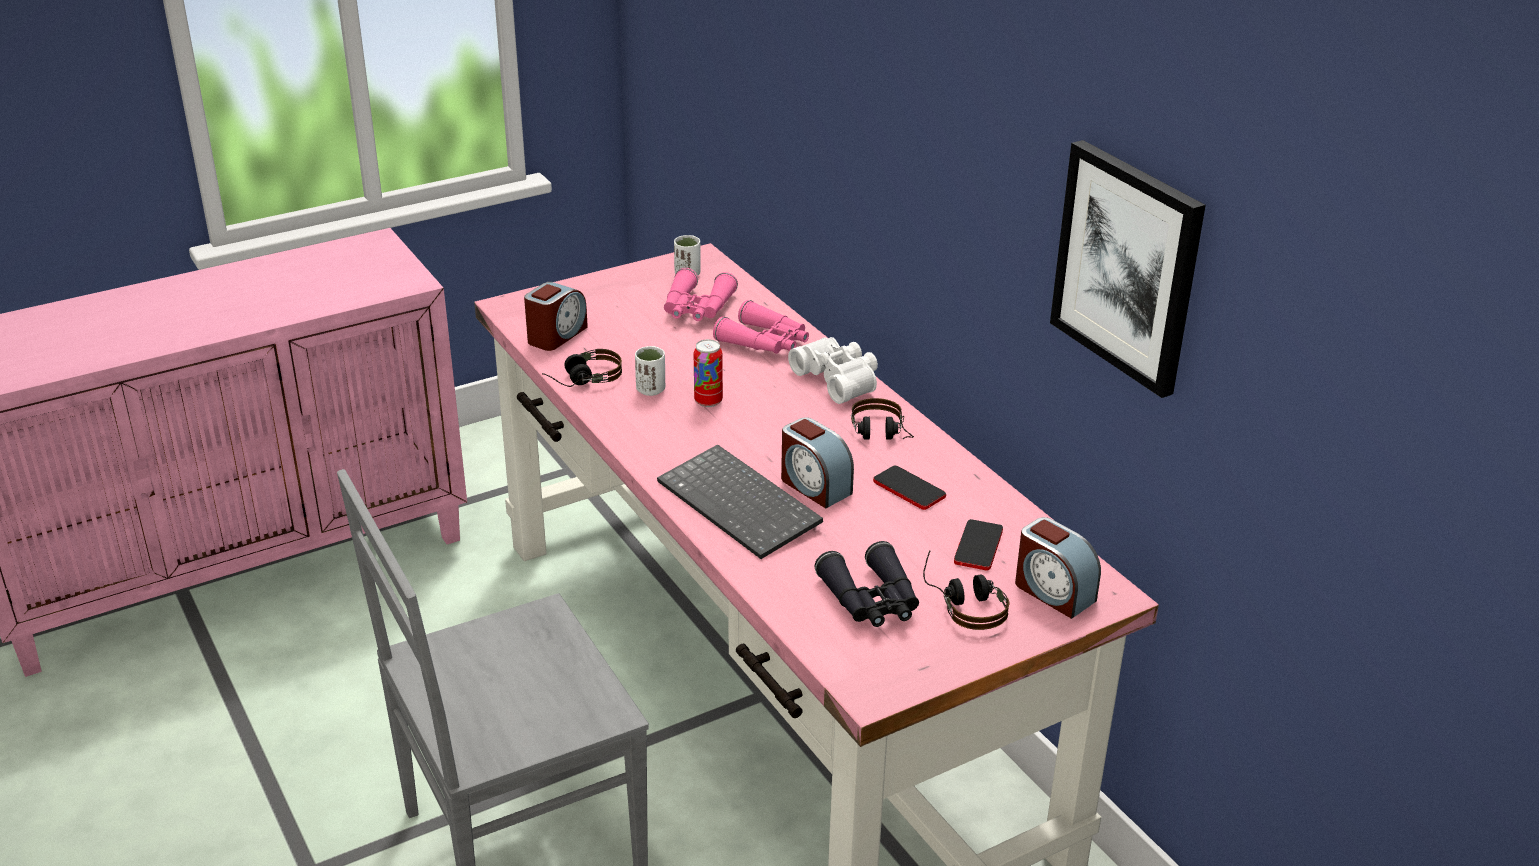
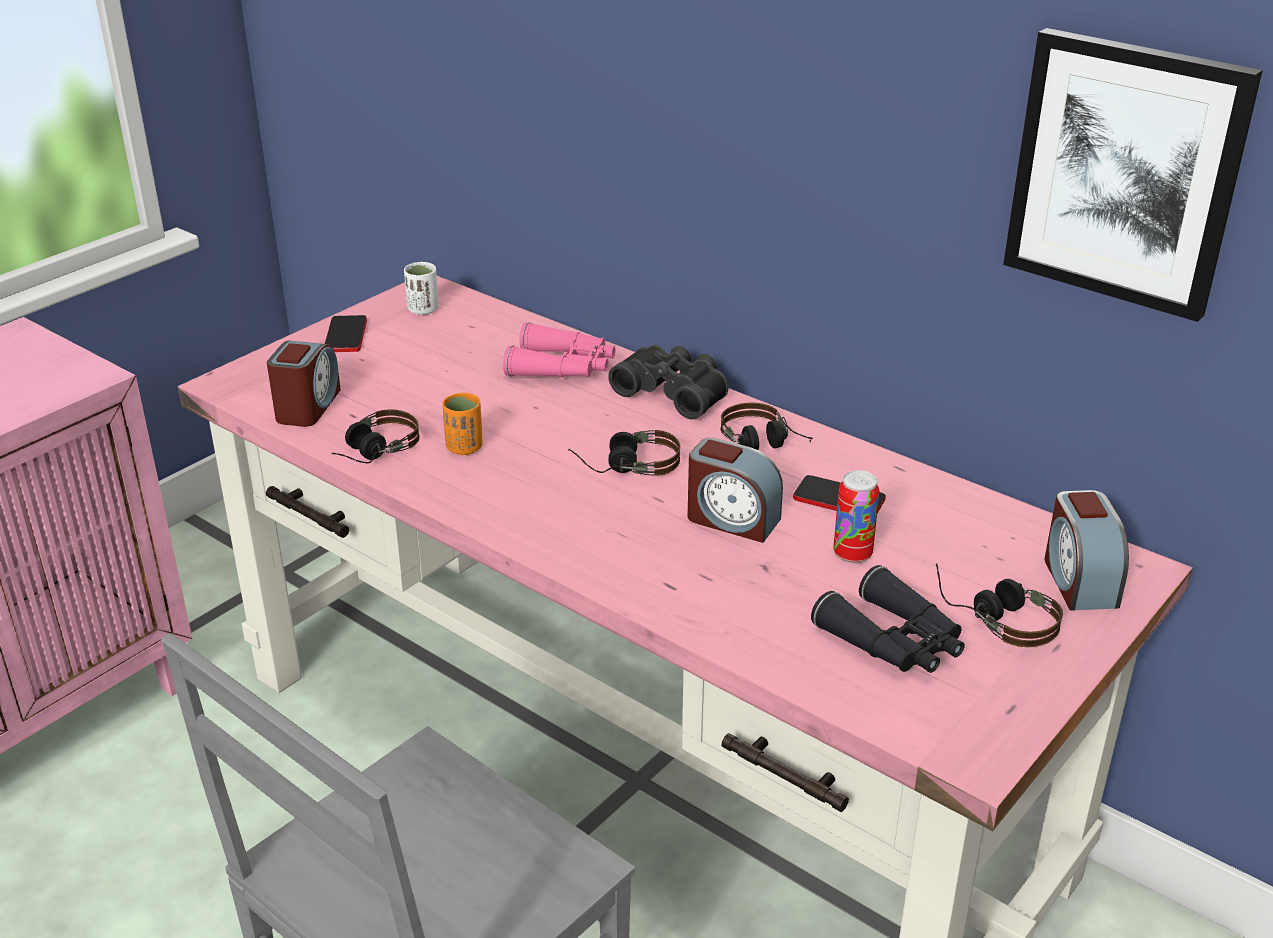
camera: 20 degrees left, 0 degrees up
white cup [635,346,665,396] -> orange cup [442,392,482,455]
keyboard [657,444,823,559] -> none
pink binoculars [664,268,738,321] -> none
can [694,339,723,407] -> can moved to [833,470,880,564]
white binoculars [788,337,878,404] -> black binoculars [608,345,729,420]
phone [954,519,1003,571] -> phone moved to [325,315,367,352]
alarm clock [1015,517,1101,619] -> alarm clock turned 60 degrees clockwise [1044,490,1129,611]
none -> headphones [568,430,680,476]

